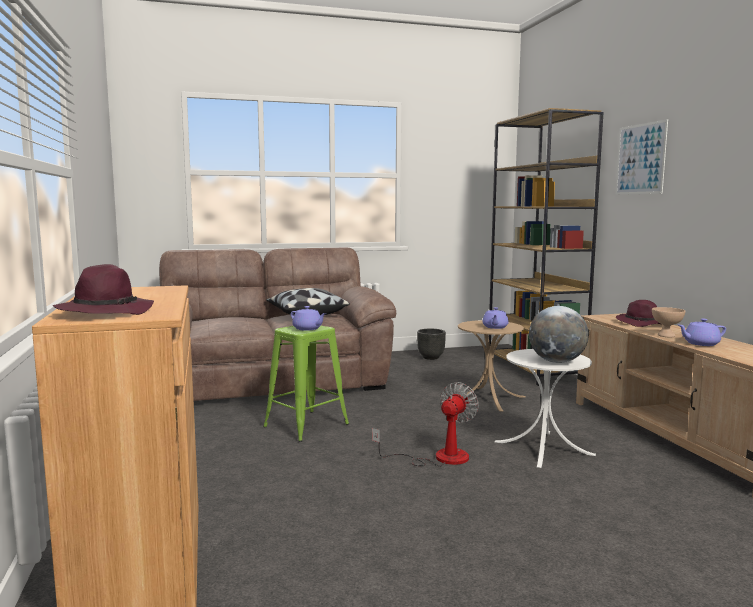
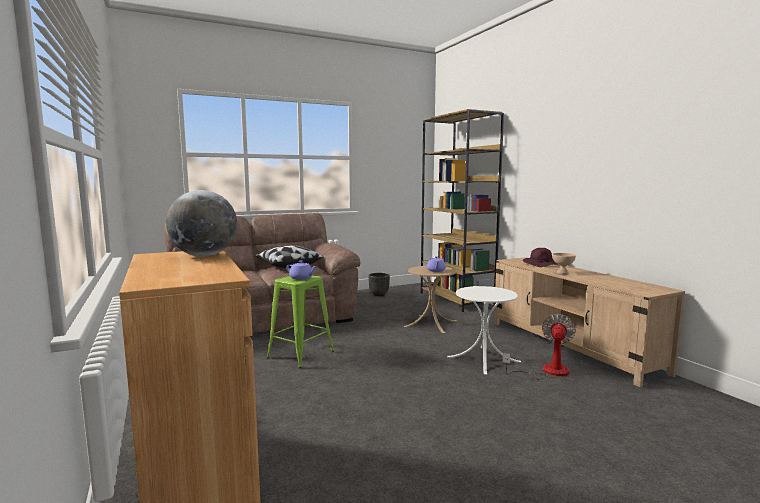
camera: 10 degrees left, 0 degrees up
purple hat [52,264,154,315] -> none
fan [372,382,479,466] -> fan moved to [503,314,576,379]
globe [529,306,589,363] -> globe moved to [166,190,237,257]
picture [616,119,668,195] -> none
purple teapot [679,319,726,346] -> none

